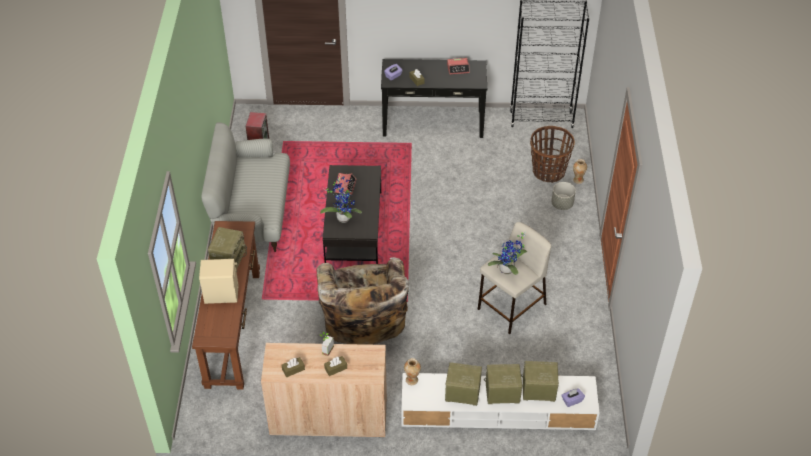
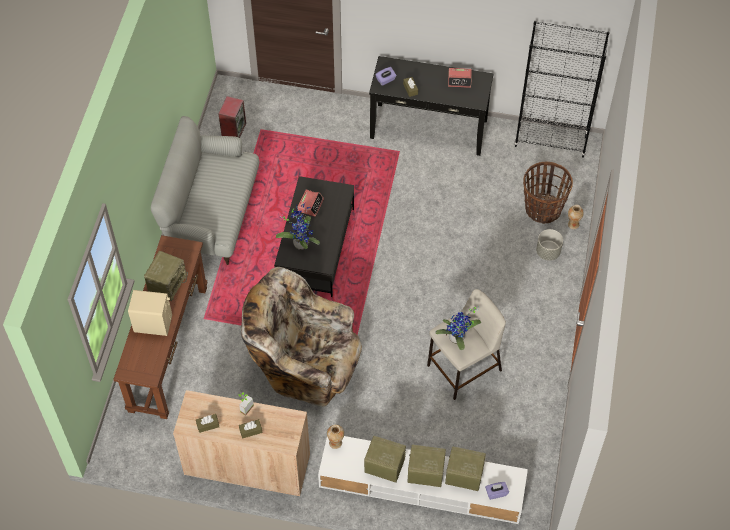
camera: 10 degrees right, 10 degrees up
beige armchair [317,257,409,345] -> beige armchair turned 105 degrees clockwise [241,267,362,407]

